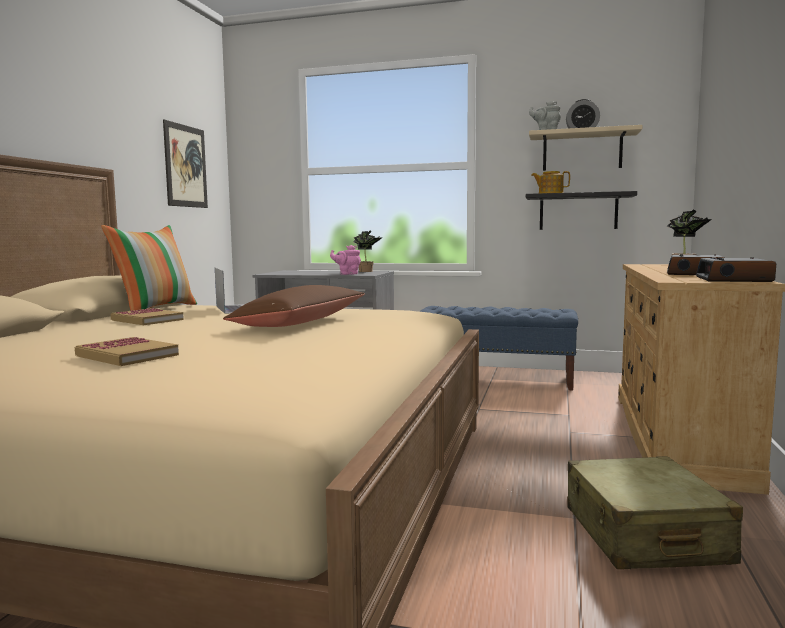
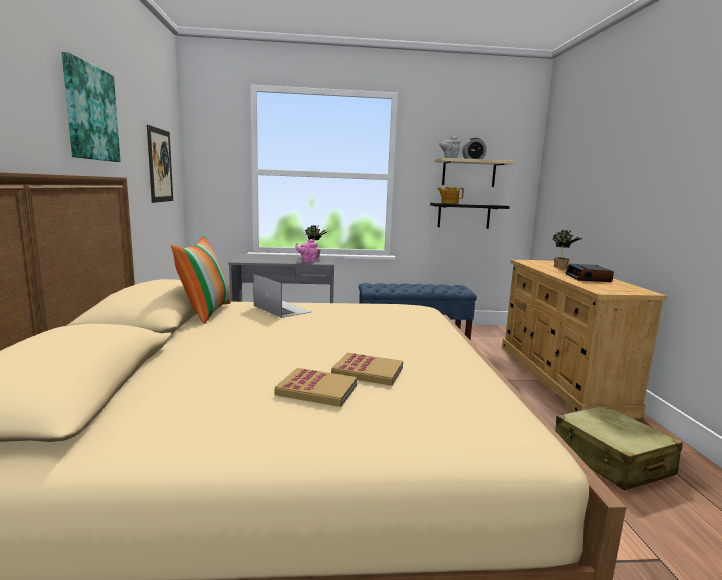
camera: 20 degrees left, 5 degrees up
book [111,308,184,325] -> book moved to [331,353,403,386]
brown pillow [223,285,365,327] -> none
alarm clock [696,257,776,282] -> none
none -> picture [62,52,121,162]

